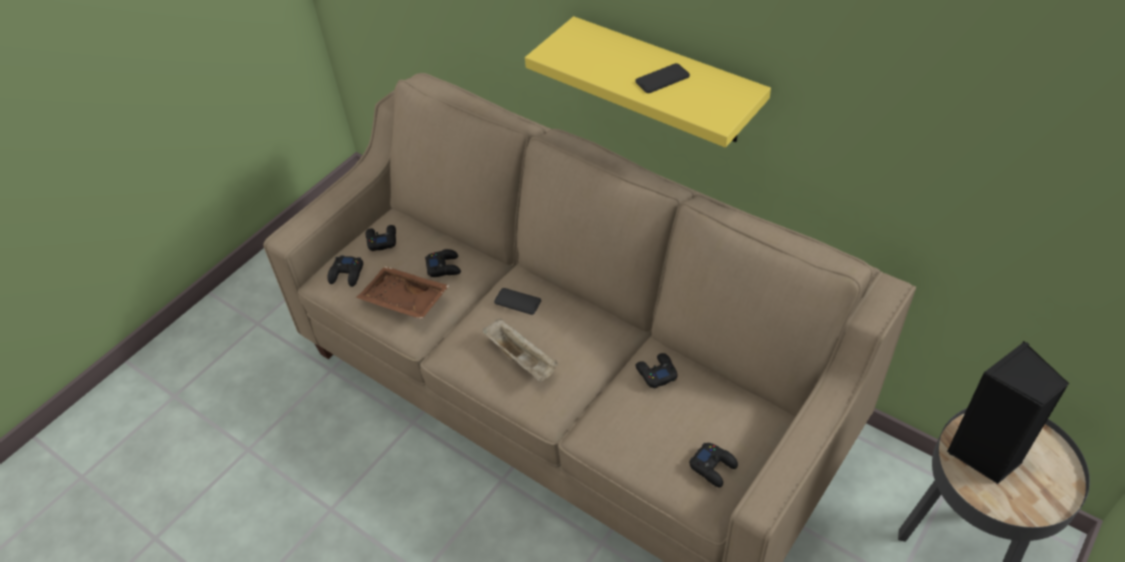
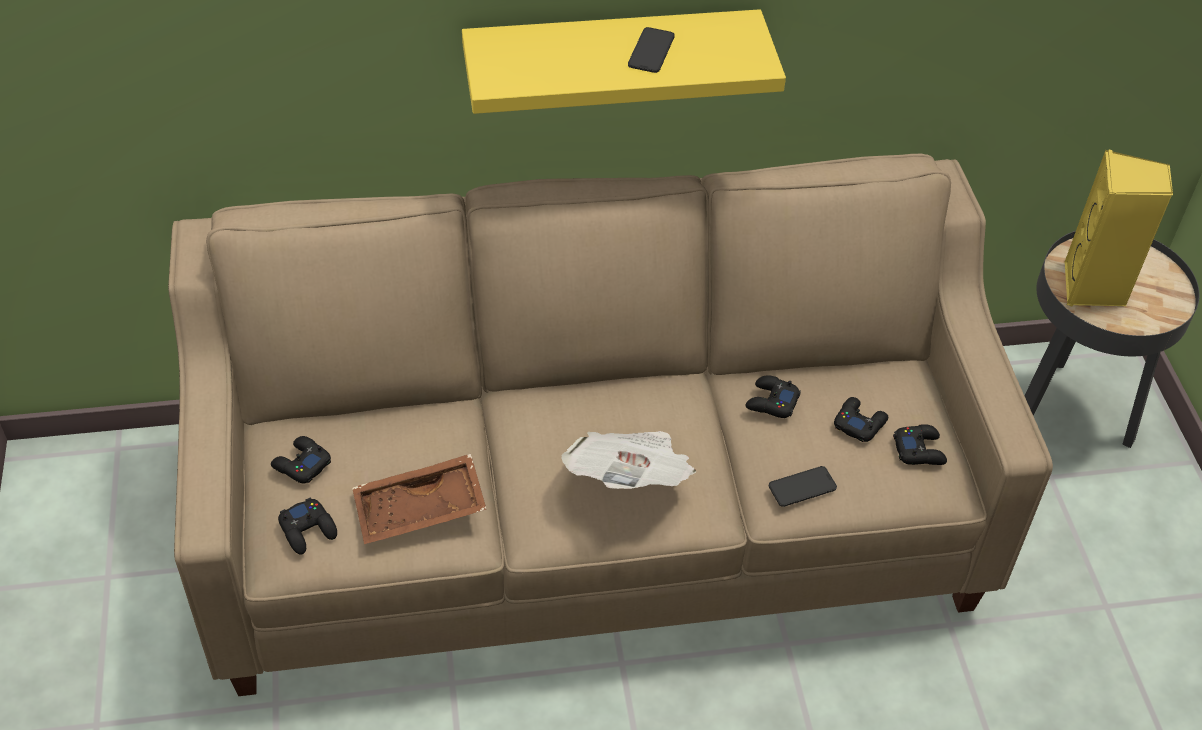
camera: 50 degrees left, 0 degrees up
black game controller [425,249,461,277] -> black game controller moved to [834,397,888,442]
beige tray [482,319,558,382] -> newspaper [561,431,696,489]
phone [494,288,541,315] -> phone moved to [769,466,837,507]
black speaker [947,341,1069,484] -> yellow speaker [1064,150,1173,306]

